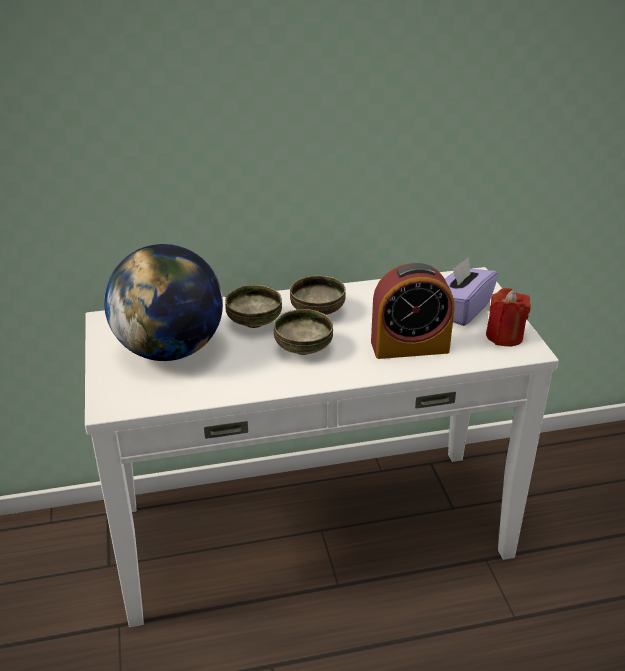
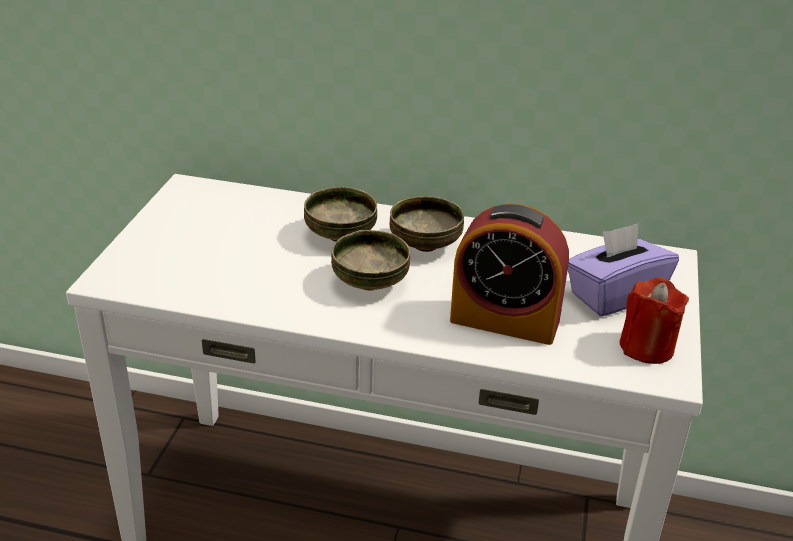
camera: 25 degrees right, 0 degrees up
globe [104,244,223,361] -> none

